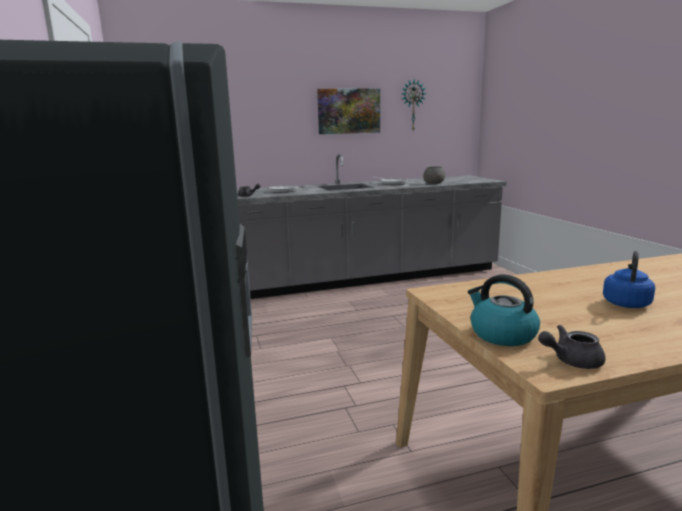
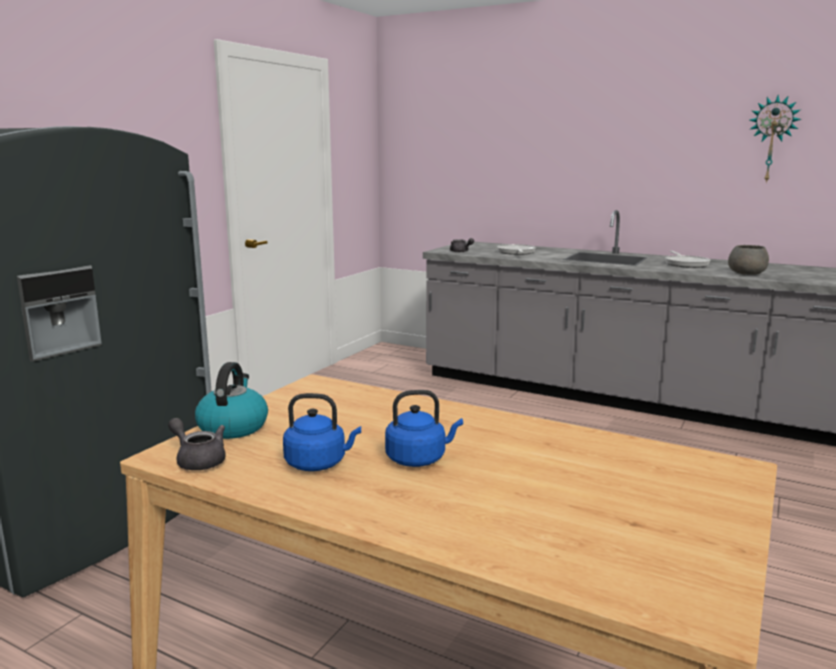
camera: 45 degrees right, 0 degrees up
picture [317,89,380,134] -> none
none -> blue kettle [283,393,361,471]

